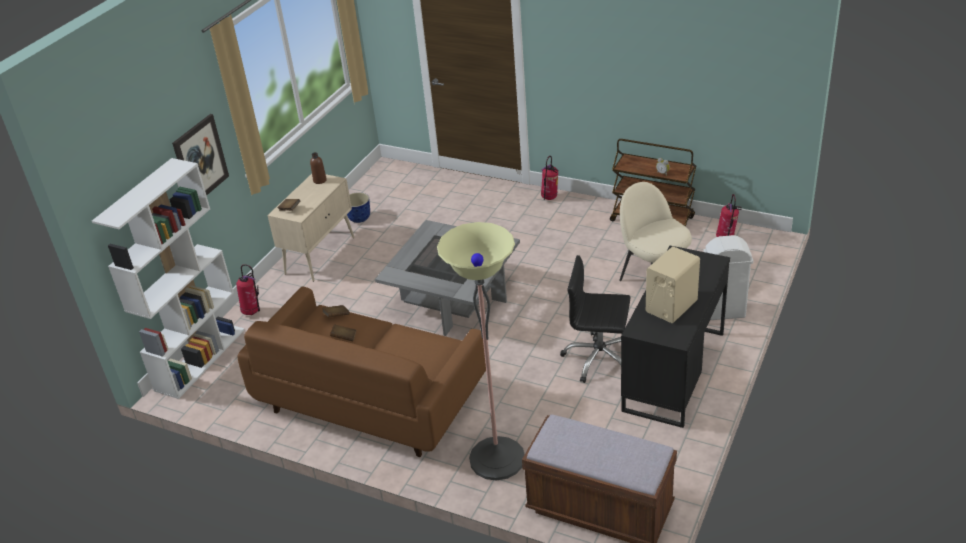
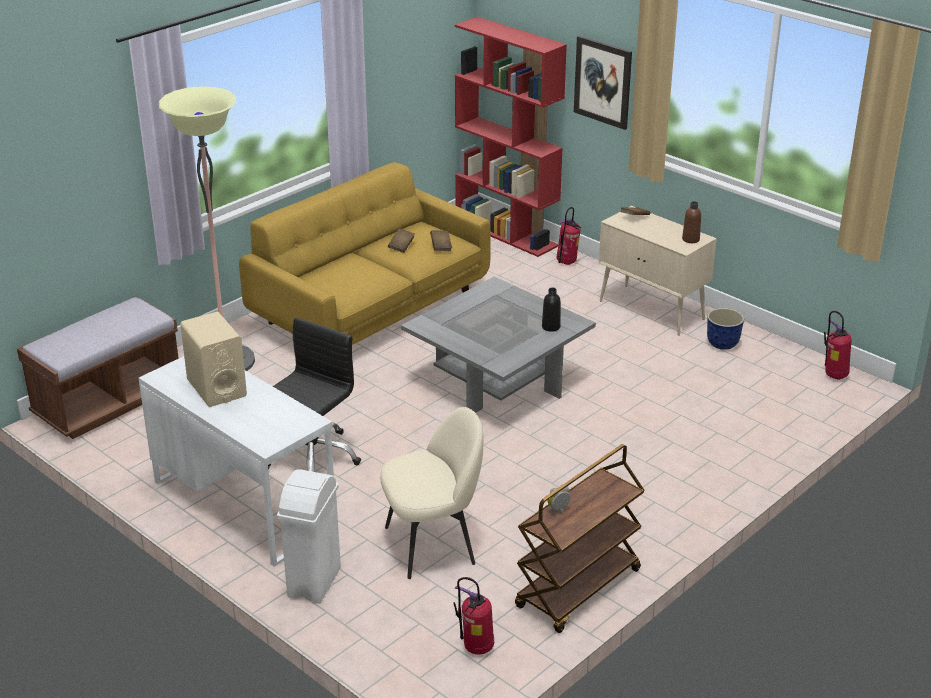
camera: 105 degrees right, 5 degrees down
white bookcase [92,158,244,399] -> red bookcase [455,17,567,257]
brown sofa [237,286,486,457] -> yellow sofa [239,162,491,345]
fire extinguisher [541,156,559,200] -> fire extinguisher moved to [824,311,852,379]
black desk [621,246,730,428] -> white desk [139,356,334,567]
none -> black bottle [542,288,561,332]

